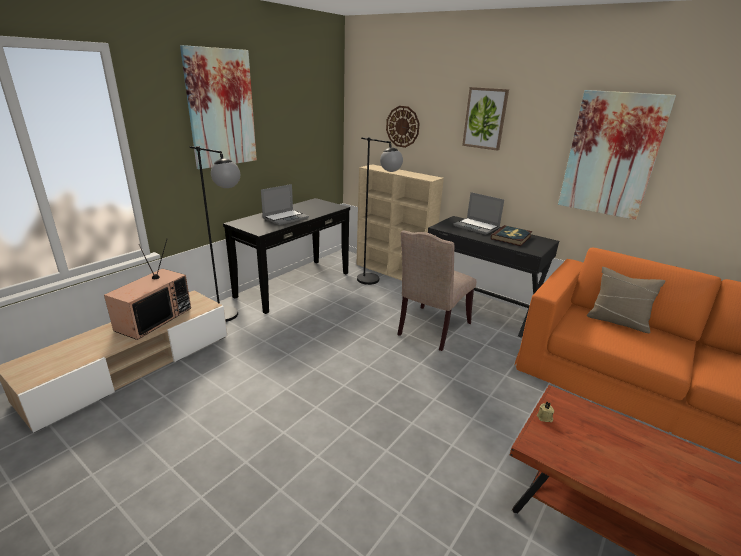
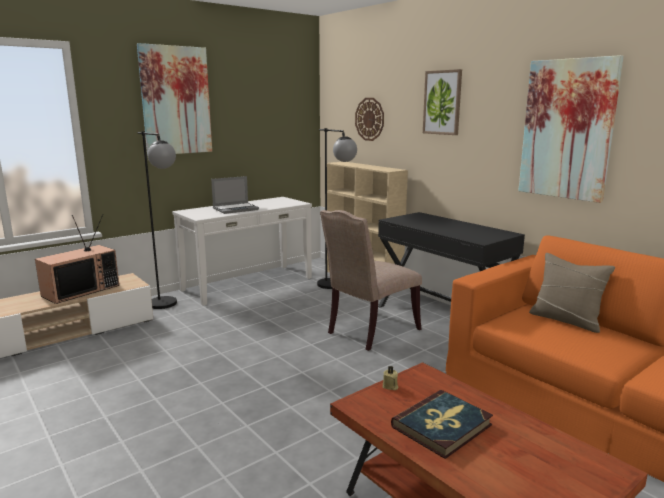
camera: 15 degrees right, 10 degrees down
black console table [223,198,350,314] -> white console table [172,197,312,306]
laptop [453,192,504,235] -> none
book [491,225,532,246] -> book moved to [391,390,493,459]

